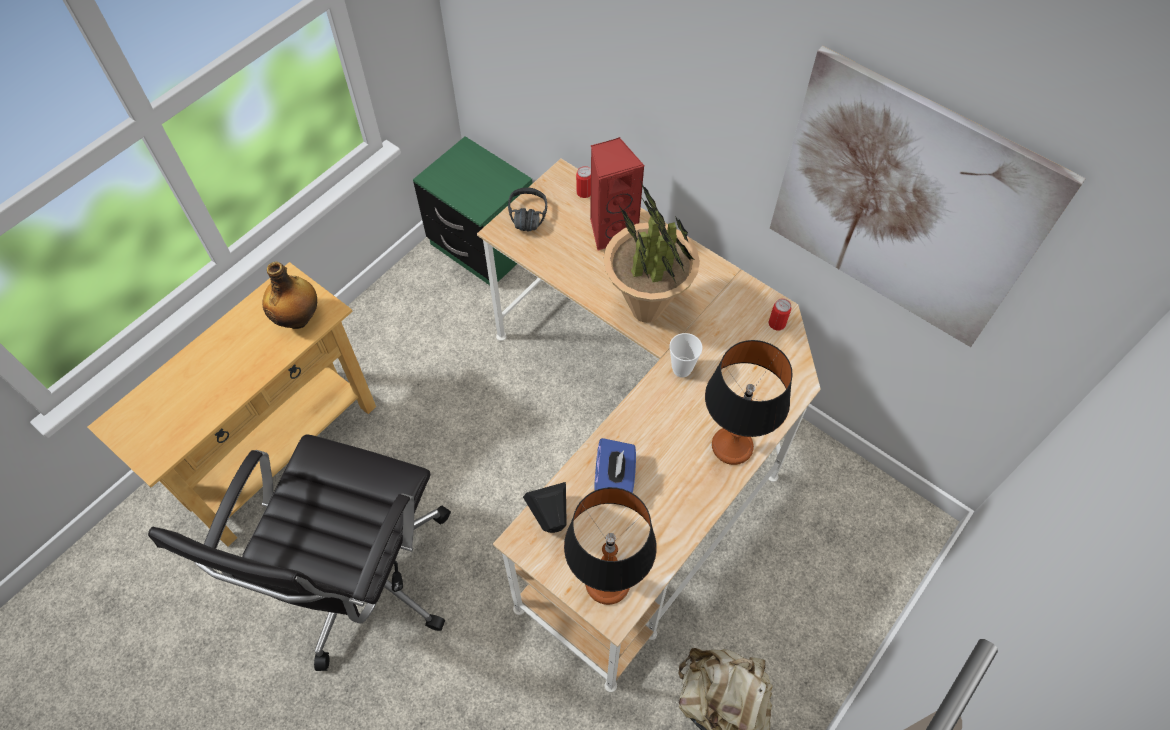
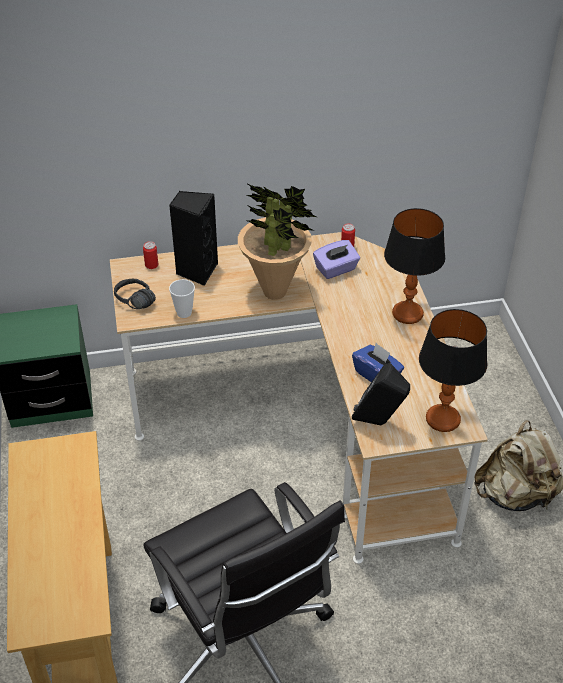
camera: 50 degrees left, 15 degrees down
bottle [262,262,317,329] -> none
red speaker [590,137,645,250] -> black speaker [169,191,218,286]
cup [669,333,703,377] -> cup moved to [169,279,195,318]
picture [770,46,1086,347] -> none
none -> purple tissue box [313,240,360,279]

